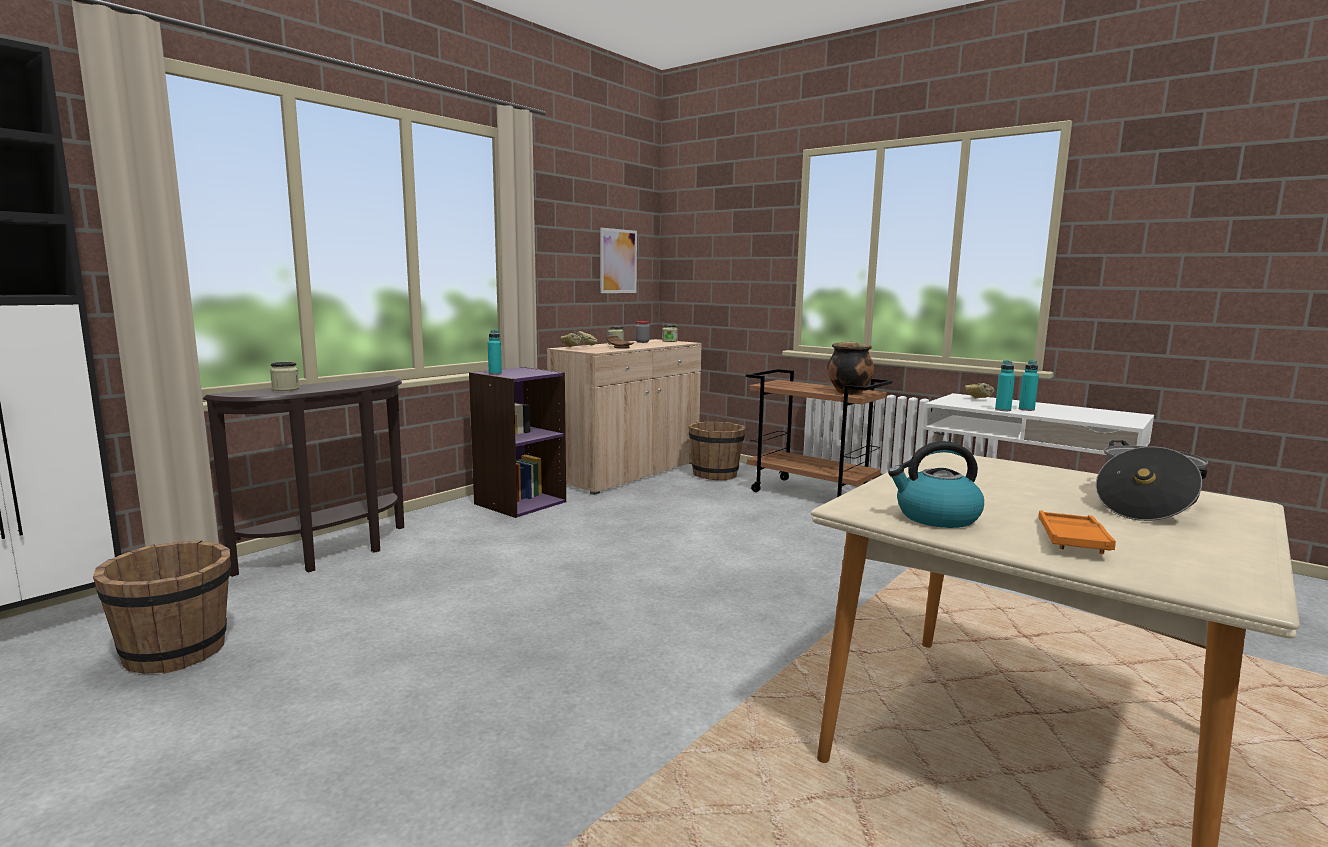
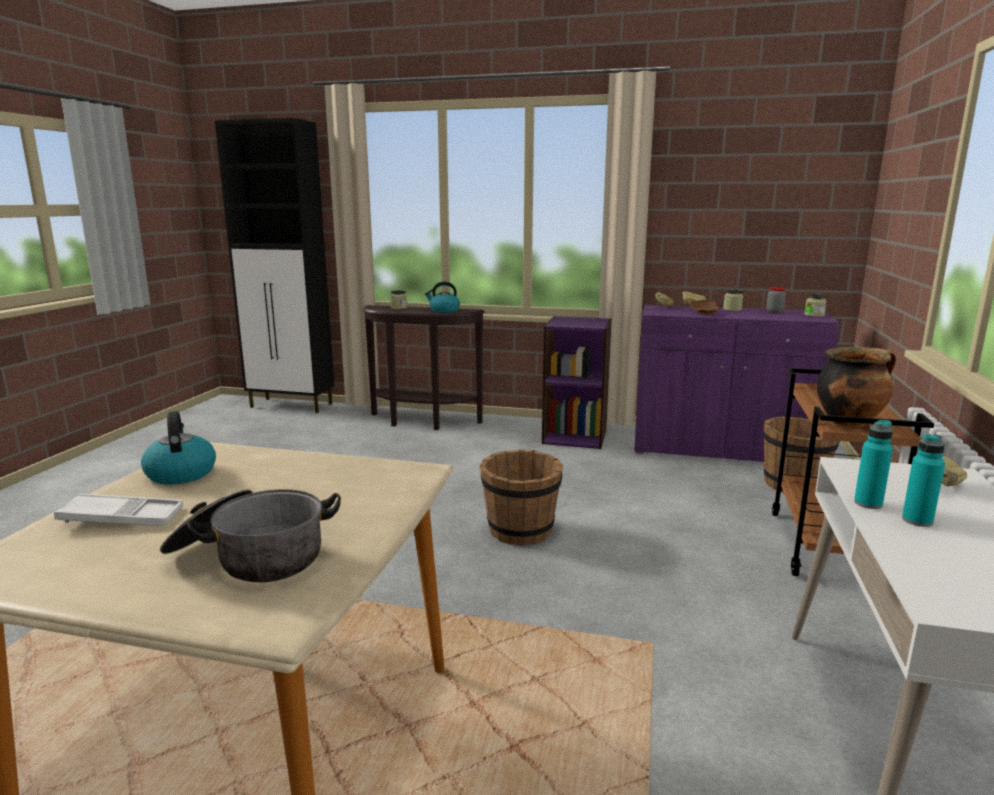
camera: 65 degrees right, 5 degrees up
brown bucket [93,541,231,674] -> brown bucket moved to [480,450,563,545]
turquoise bottle [488,330,502,375] -> none
beige cabinet [547,339,701,495] -> purple cabinet [634,305,840,462]
picture [600,228,637,293] -> none
orange tray [1038,510,1116,554] -> white tray [54,493,183,526]
none -> kettle [425,282,460,313]

